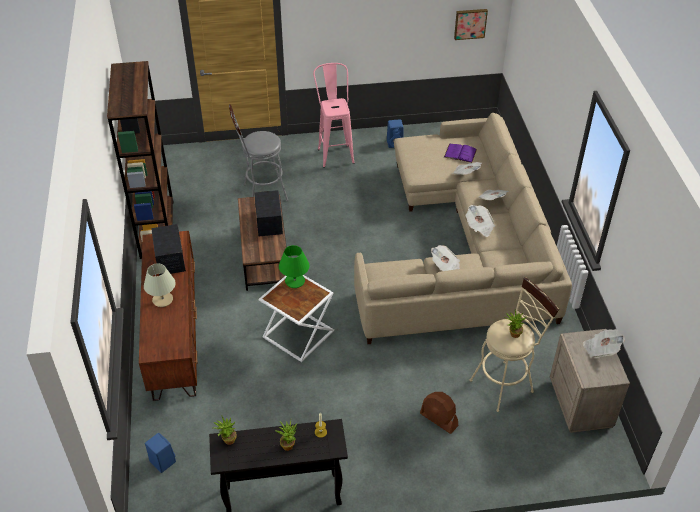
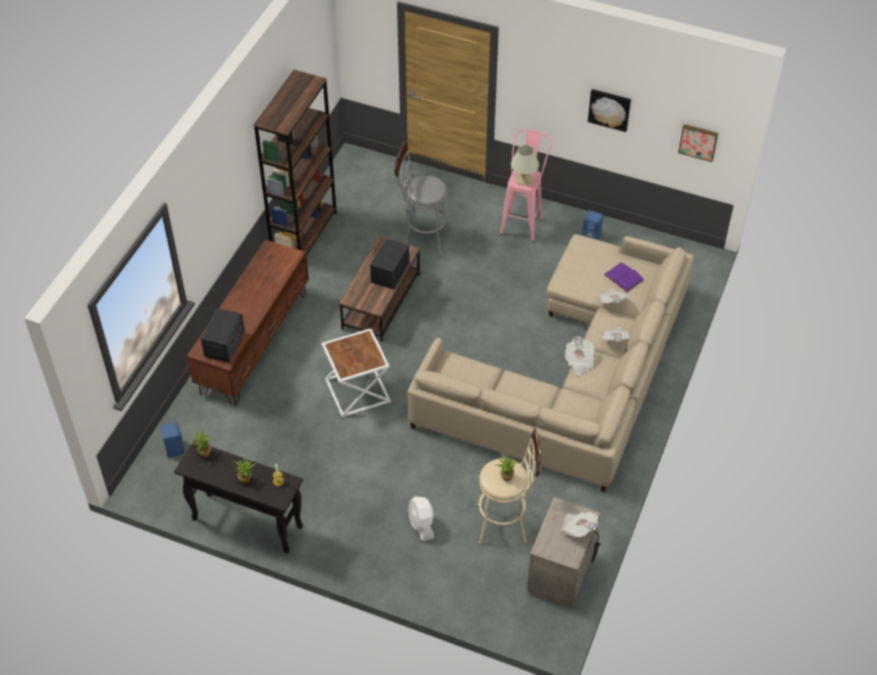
camera: 30 degrees right, 5 degrees up
beige table lamp [144,263,176,307] -> beige table lamp moved to [511,145,539,185]
radio [151,224,186,276] -> radio moved to [201,308,245,363]
green table lamp [279,245,309,288] -> none
brown fan [420,392,458,434] -> white fan [408,497,434,542]
newspaper [431,245,460,271] -> none
none -> picture [588,89,631,132]

